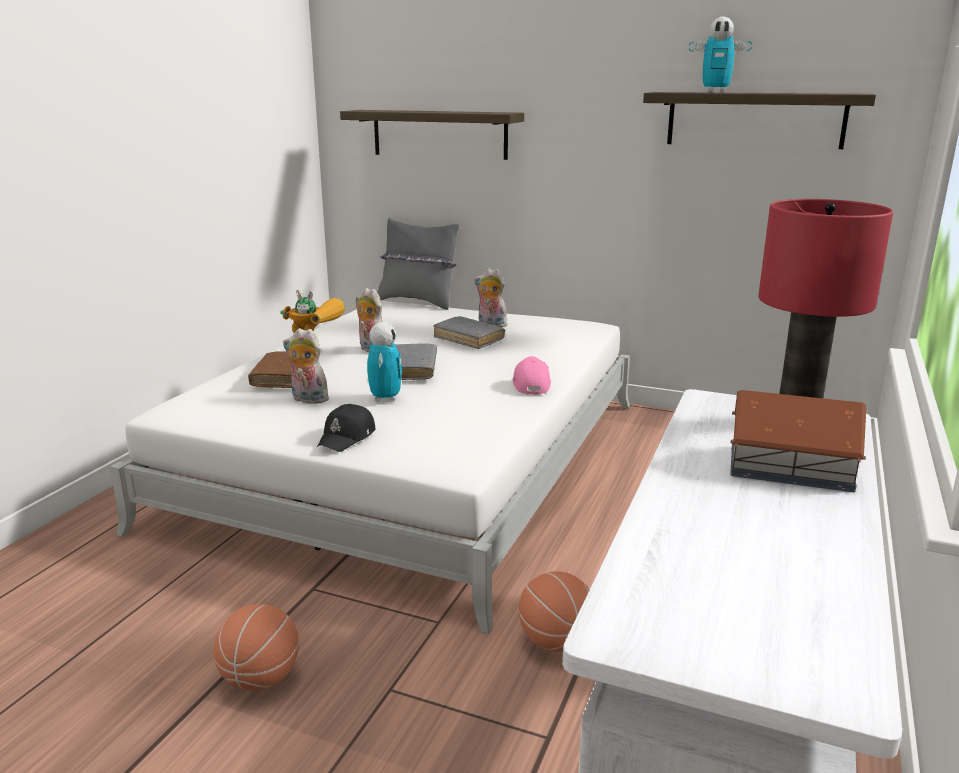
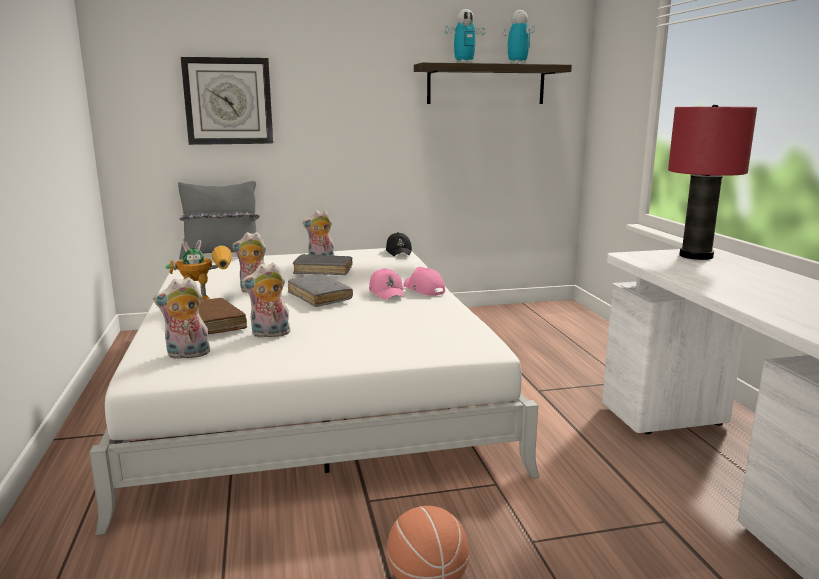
camera: 35 degrees left, 5 degrees down
black cap [317,404,376,452] -> black cap moved to [386,232,412,256]
shelf [340,110,524,160] -> wall clock [181,57,273,145]
toy robot [367,322,402,402] -> toy robot moved to [504,10,535,64]
basketball [519,571,589,652] -> none
toy house [730,390,867,492] -> none
none -> plush toy [153,277,210,359]
none -> pink cap [369,268,403,300]

